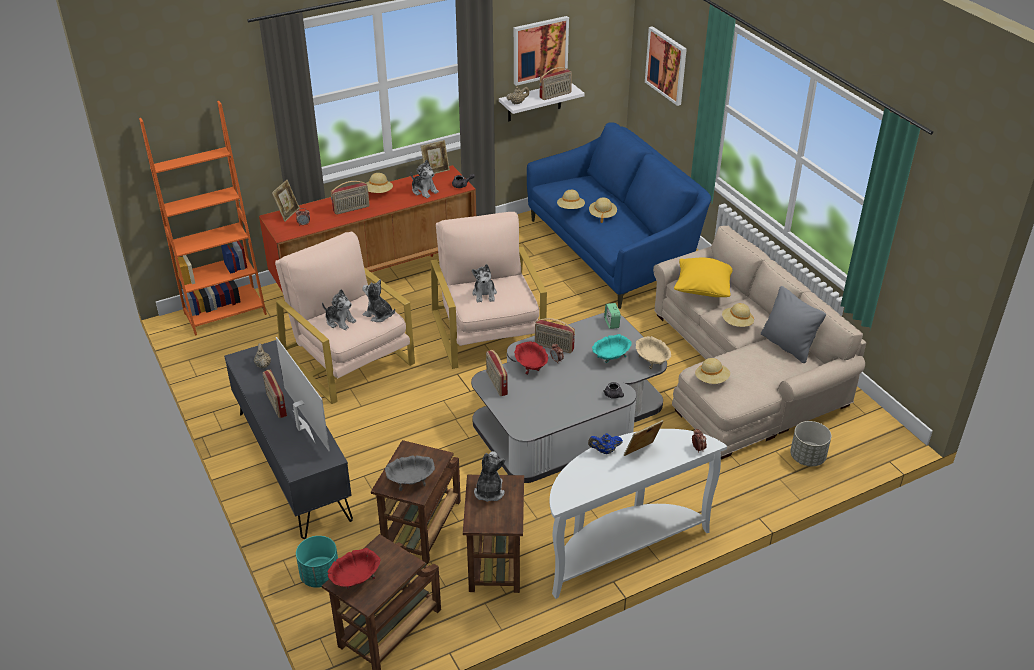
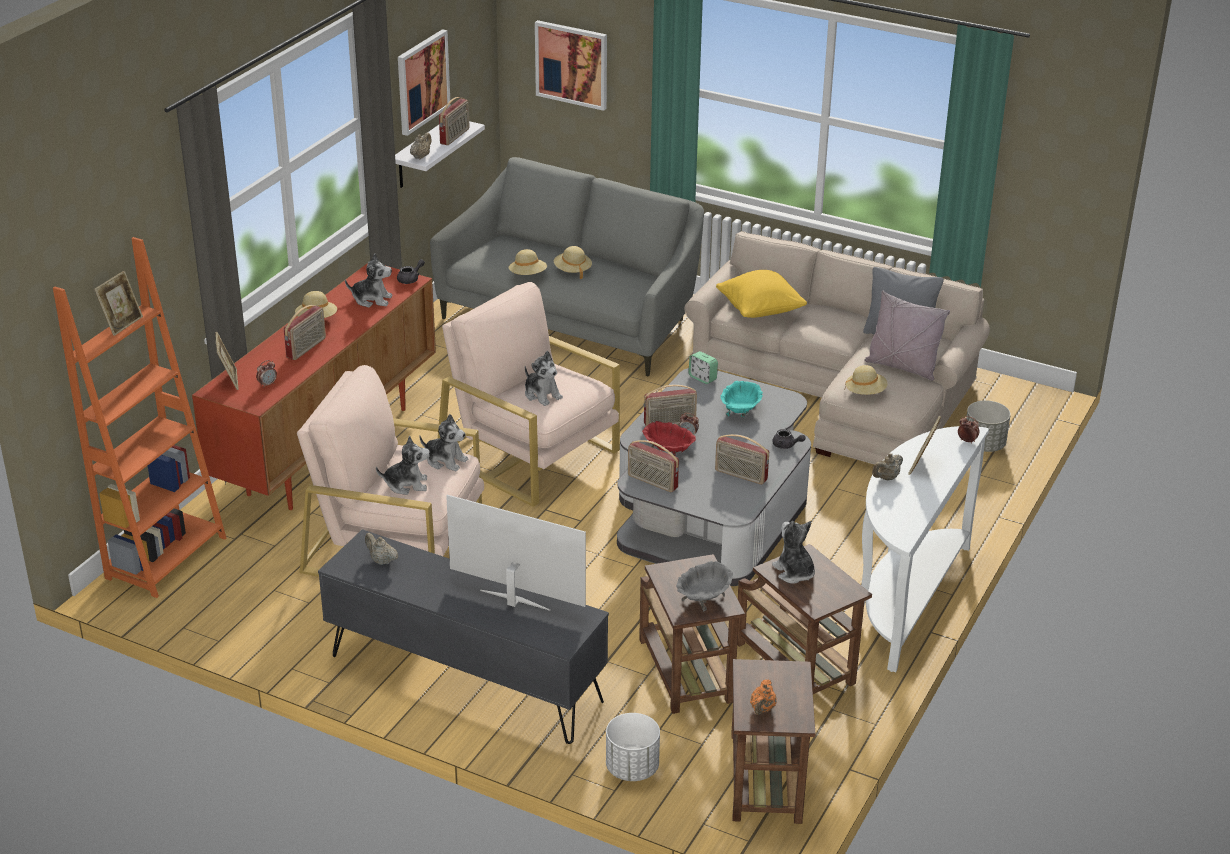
camera: 35 degrees left, 5 degrees down
radio [263,370,287,418] -> radio moved to [715,434,769,485]
turquoise planter [296,536,338,588] -> white planter [606,713,660,781]
red bowl [328,548,380,589] -> orange teapot [750,679,777,715]
plush toy [362,279,395,322] -> plush toy turned 150 degrees counterclockwise [419,414,468,471]
picture frame [421,140,450,174] -> picture frame moved to [94,271,143,336]
blue sofa [527,122,711,309] -> grey sofa [430,157,704,376]
blue teapot [588,433,623,454] -> beige teapot [872,453,903,480]
beige bowl [636,336,671,369] -> none
beige hat [722,303,754,327] -> none
none -> purple pillow [864,290,950,381]

